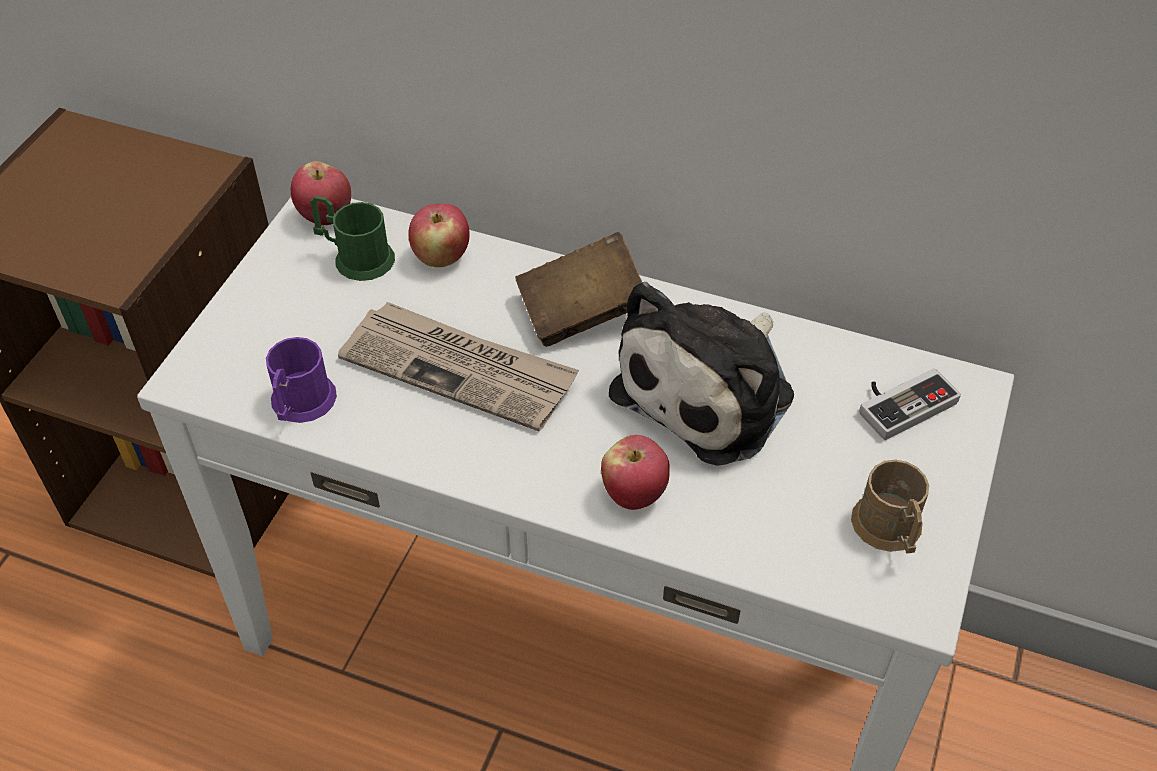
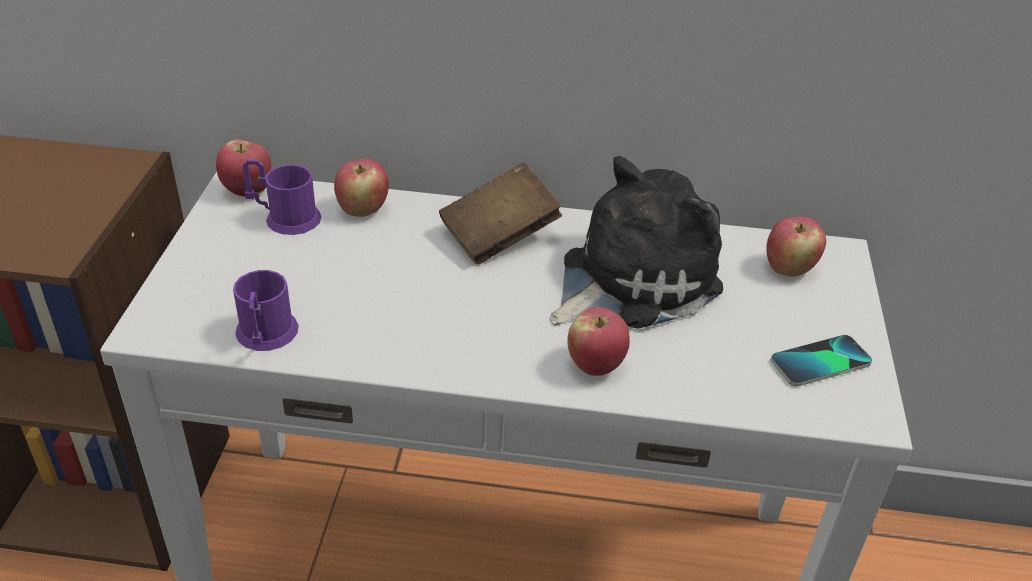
camera: 15 degrees left, 10 degrees down
green mug [310,196,395,281] -> purple mug [243,159,321,235]
newspaper [338,302,579,432] -> none
plush toy [609,282,794,466] -> plush toy turned 150 degrees counterclockwise [550,156,723,329]
brown mug [851,460,929,554] -> phone [771,335,872,387]
game controller [859,368,961,440] -> apple [766,217,826,277]

